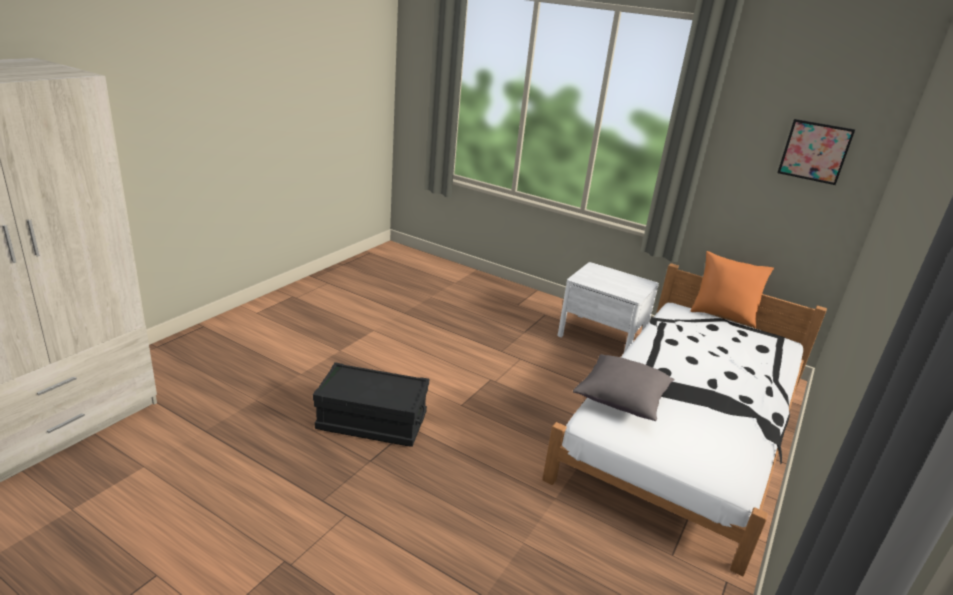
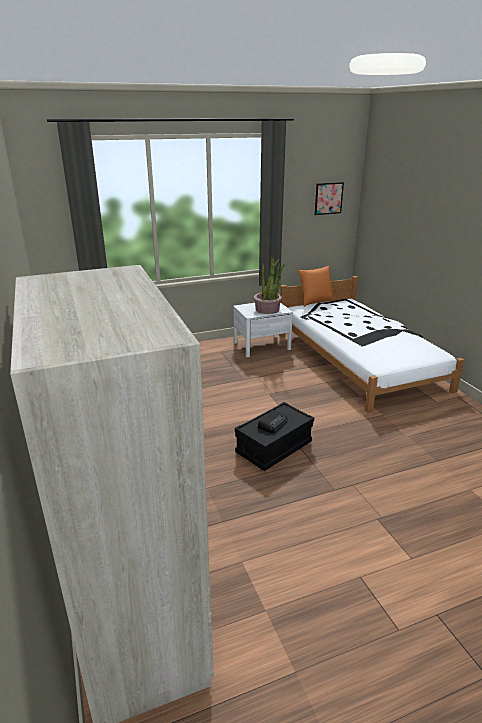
camera: 50 degrees left, 0 degrees up
grey pillow [573,354,675,421] -> none
none -> potted plant [253,258,285,314]
none -> radio [258,410,287,433]

